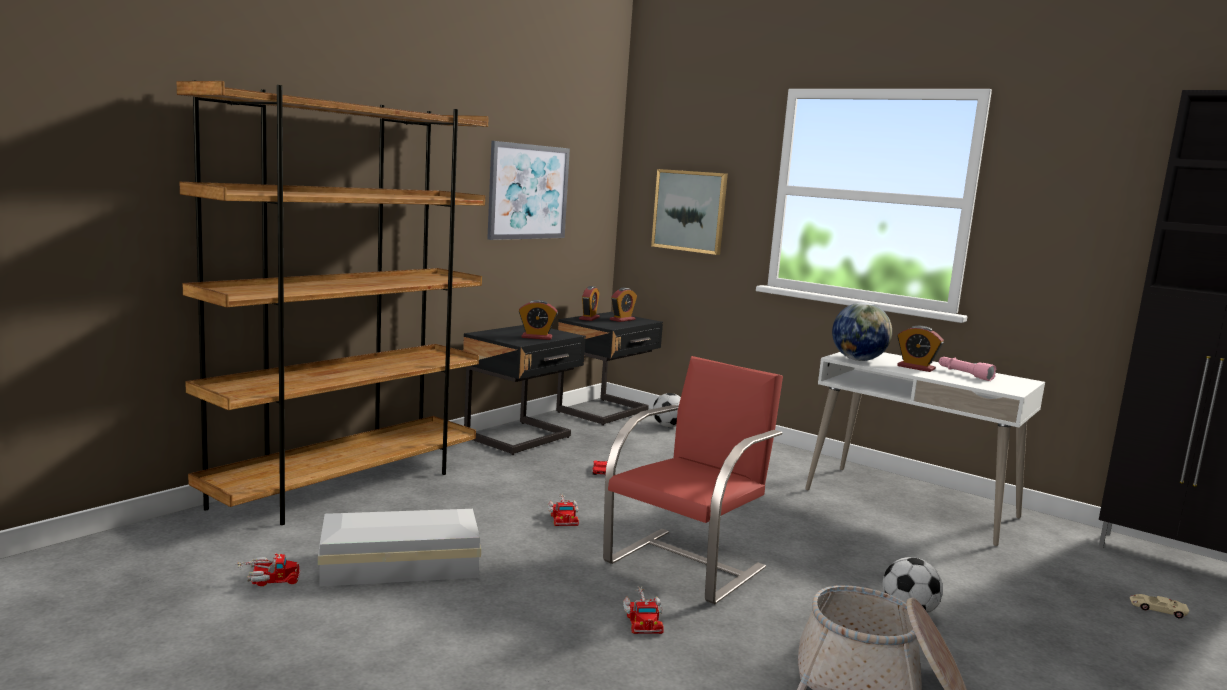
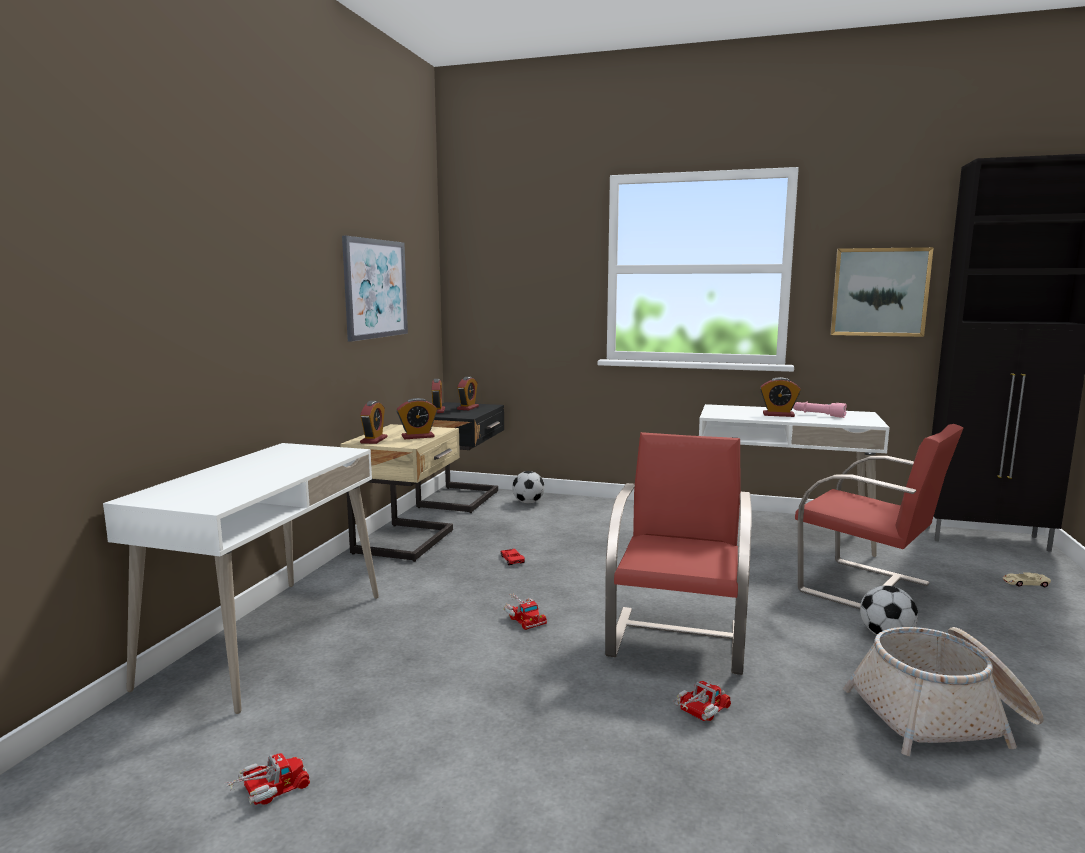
camera: 20 degrees left, 0 degrees up
brown bookcase [177,80,489,525] -> white desk [103,443,379,714]
white storage box [318,509,481,587] -> none
black nightstand [463,325,586,455] -> beige nightstand [340,424,460,562]
toy truck [623,586,664,634] -> toy truck turned 105 degrees counterclockwise [674,681,731,721]
picture [651,169,728,255] -> picture moved to [830,247,934,337]
globe [832,302,892,361] -> none
none -> alarm clock [360,401,388,444]
none -> red chair [795,424,963,609]

